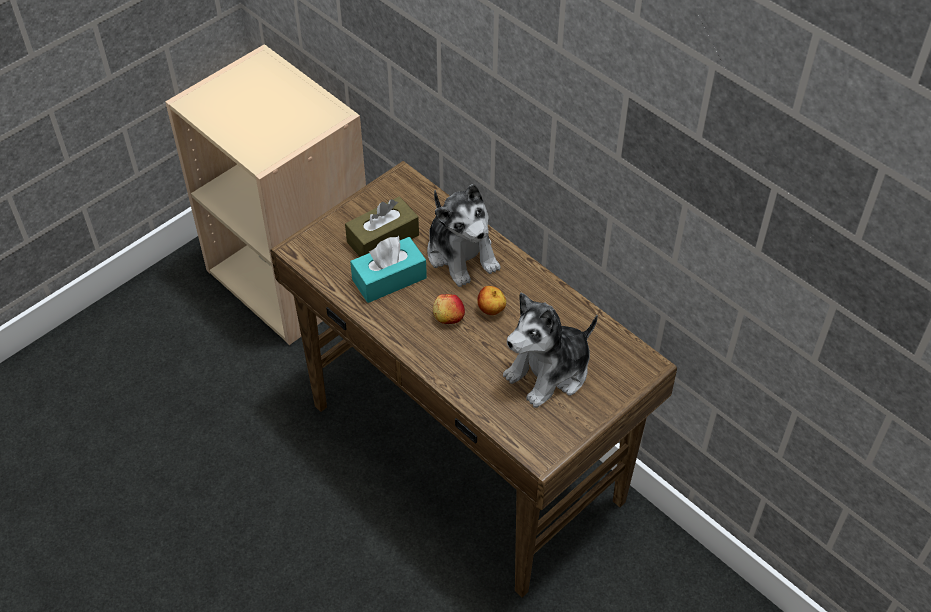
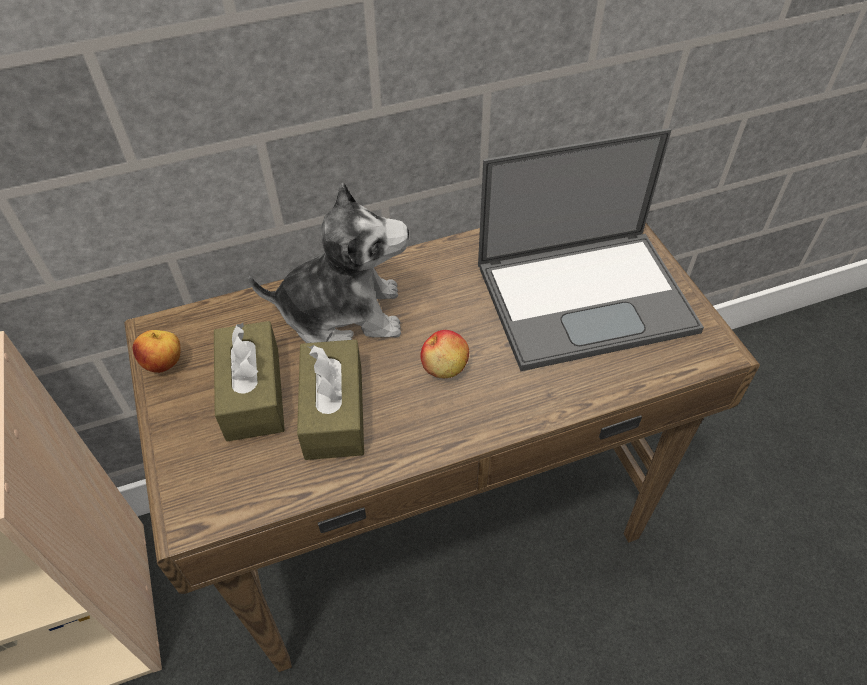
camera: 65 degrees left, 0 degrees up
turquoise tissue box [350,236,427,303] -> brown tissue box [297,340,364,460]
apple [477,286,506,315] -> apple moved to [133,330,181,373]
plush toy [503,292,598,408] -> laptop [478,128,704,371]

